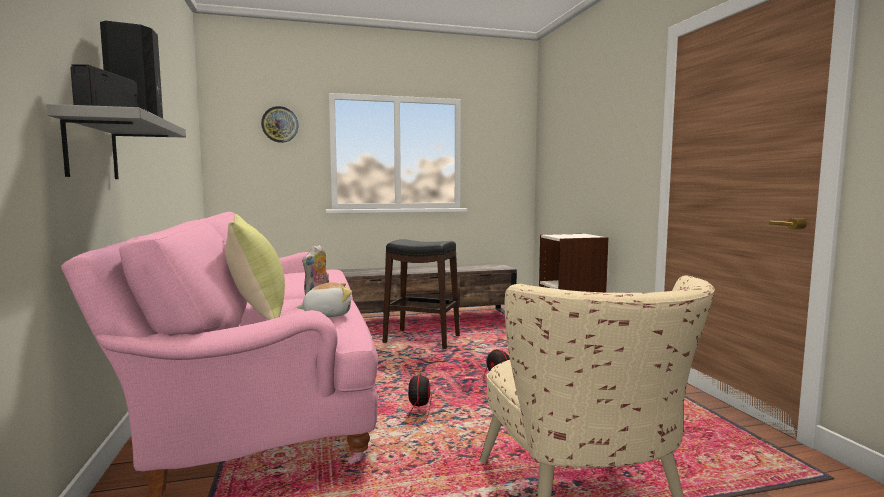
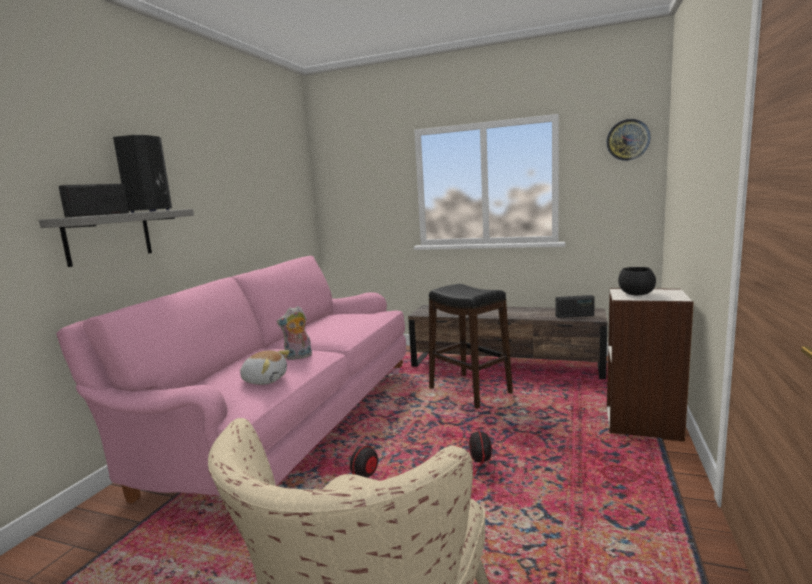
camera: 35 degrees right, 5 degrees up
yellow pillow [225,214,285,320] -> none
wall clock [261,106,299,143] -> wall clock moved to [607,119,650,161]
none -> radio [555,295,595,318]
none -> black bowl [618,267,656,295]

